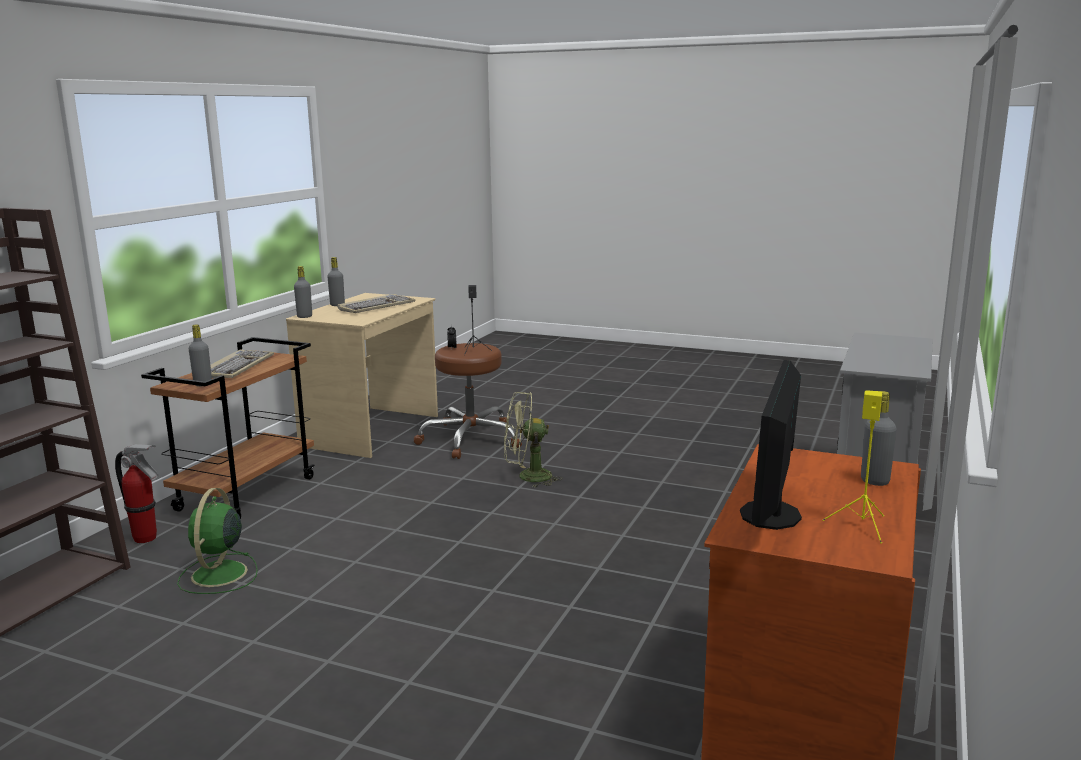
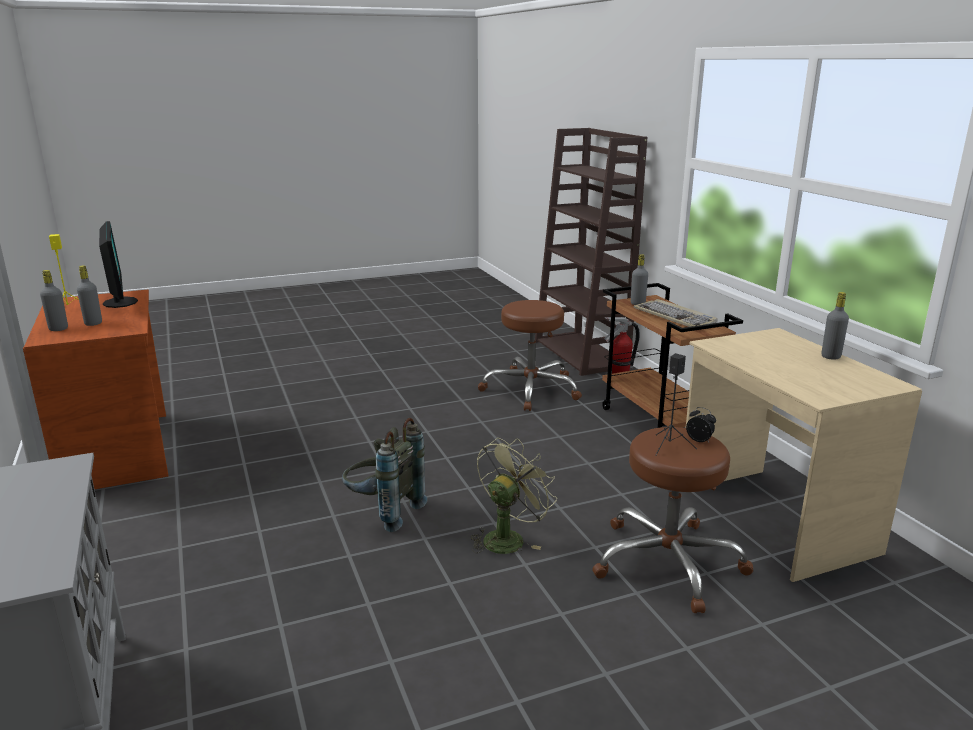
camera: 135 degrees right, 5 degrees up
green fan [177,488,258,594] -> brown stool [478,300,582,411]
grey bottle [294,266,312,318] -> grey bottle moved to [77,265,102,326]
keyboard [337,294,415,313] -> none
none -> grey backpack [342,418,427,532]

